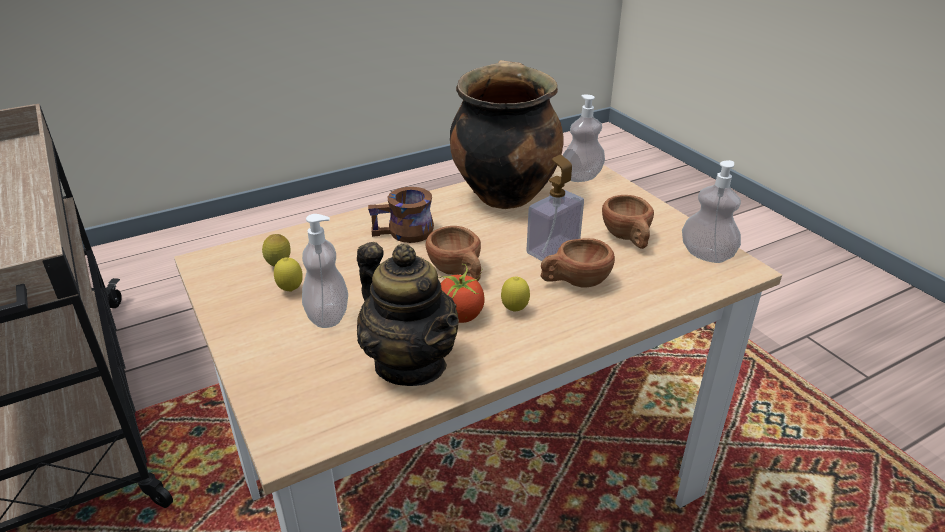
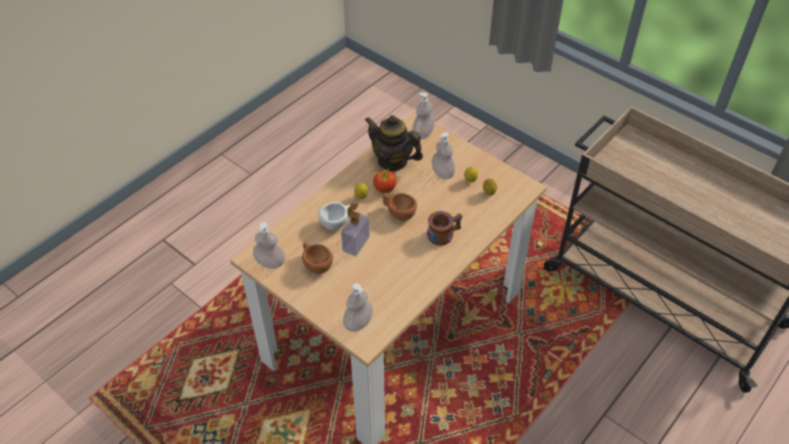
camera: 160 degrees right, 15 degrees up
cooking pot [450,60,564,209] -> none
brown cup [541,238,615,288] -> white cup [318,202,355,230]
none -> soap dispenser [413,92,435,139]

